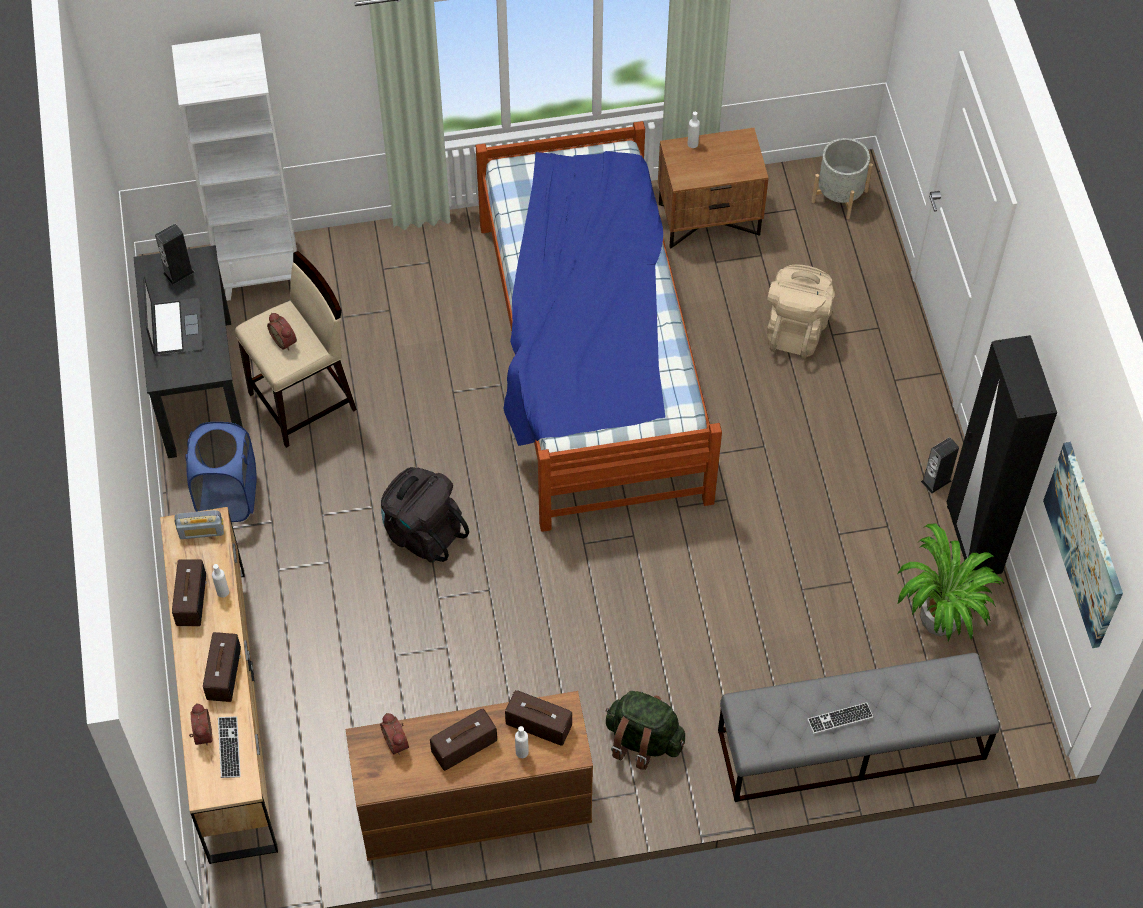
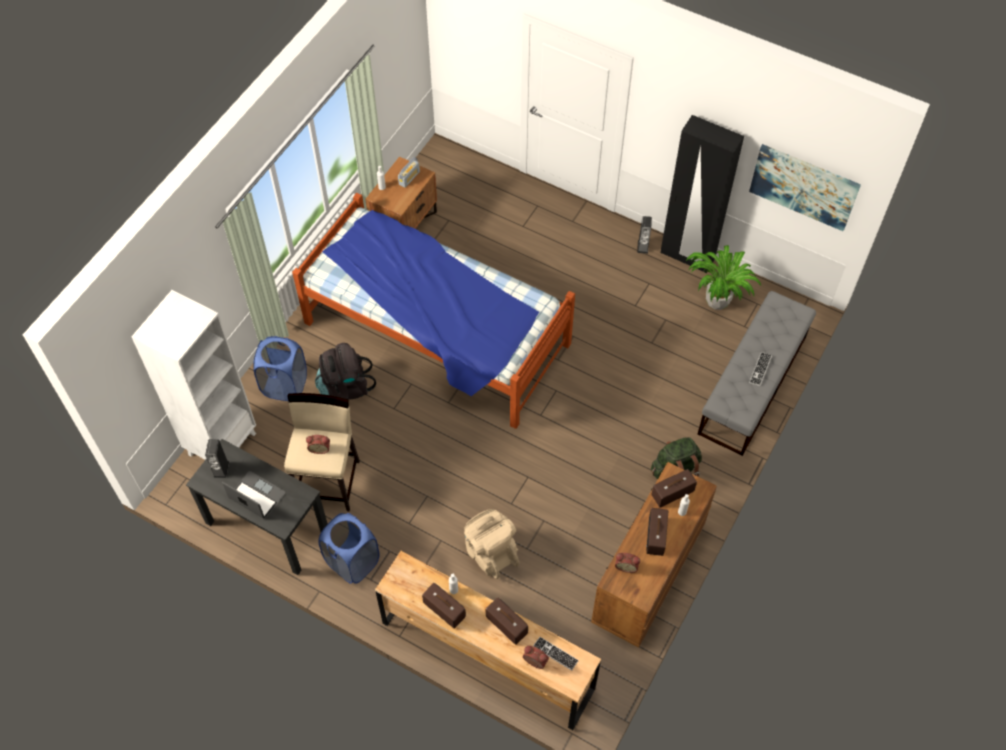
camera: 50 degrees left, 0 degrees up
radio [175,510,224,539] -> radio moved to [398,157,420,188]
black backpack [381,467,469,563] -> black backpack moved to [315,343,376,400]
beige backpack [767,265,835,359] -> beige backpack moved to [464,509,519,579]
grey planter [812,138,873,219] -> none
none -> blue laundry basket [253,336,307,401]

